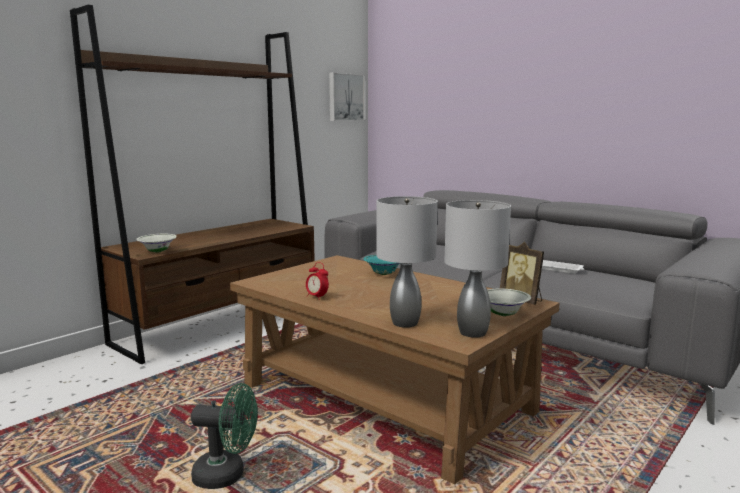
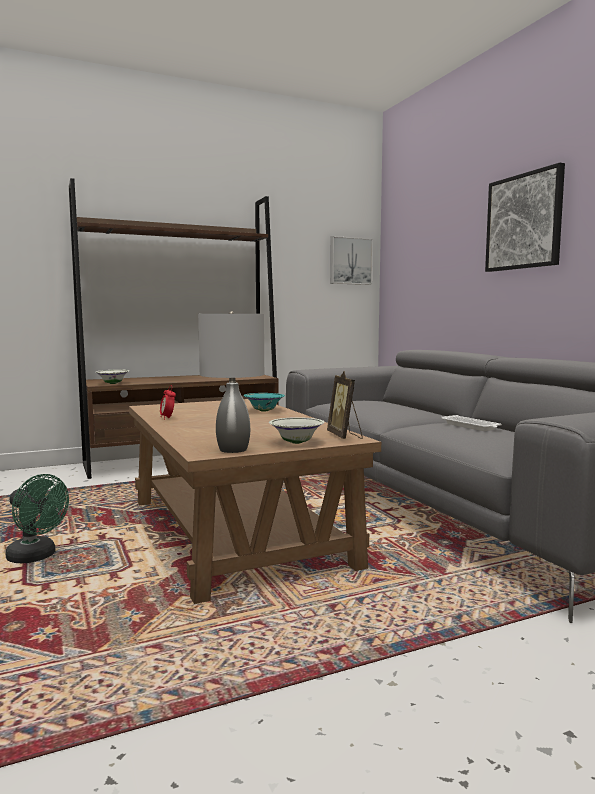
camera: 25 degrees right, 5 degrees down
grey table lamp [376,196,438,328] -> none
none -> picture [485,163,565,272]

